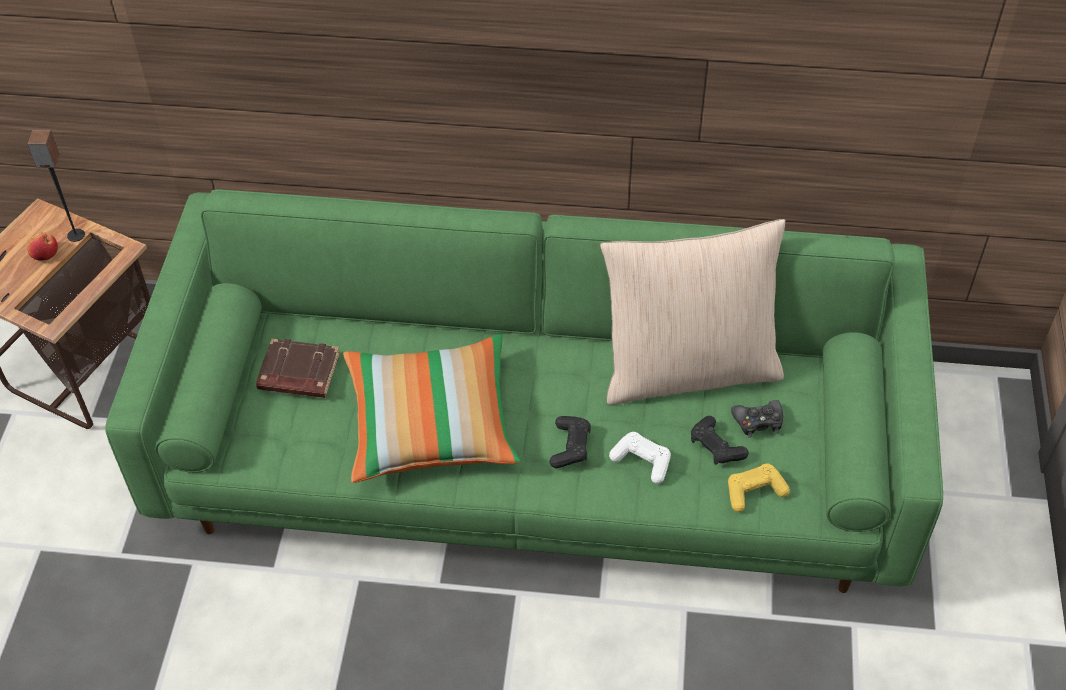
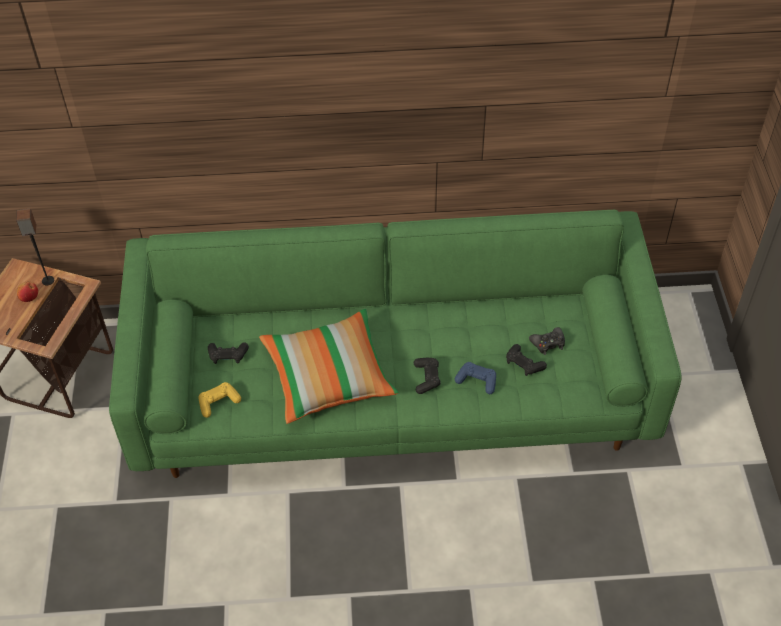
camera: 10 degrees left, 0 degrees up
brown book [256,339,340,398] -> black game controller [208,342,249,364]
beige pillow [600,219,785,405] -> none
white game controller [609,432,671,484] -> blue game controller [455,362,496,394]
yellow game controller [728,463,790,512] -> yellow game controller moved to [198,382,241,418]

